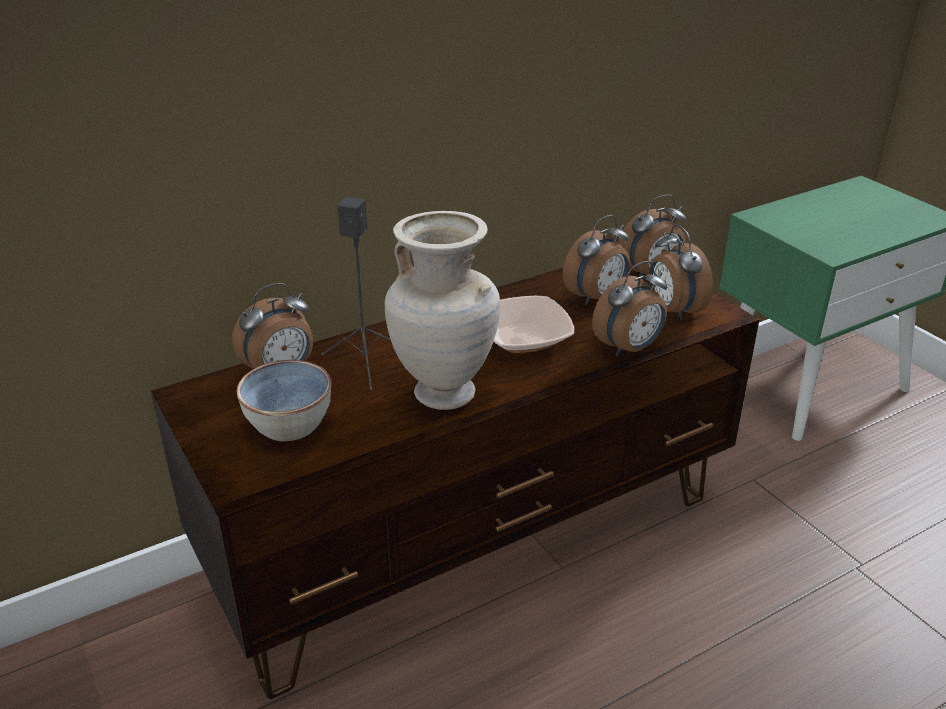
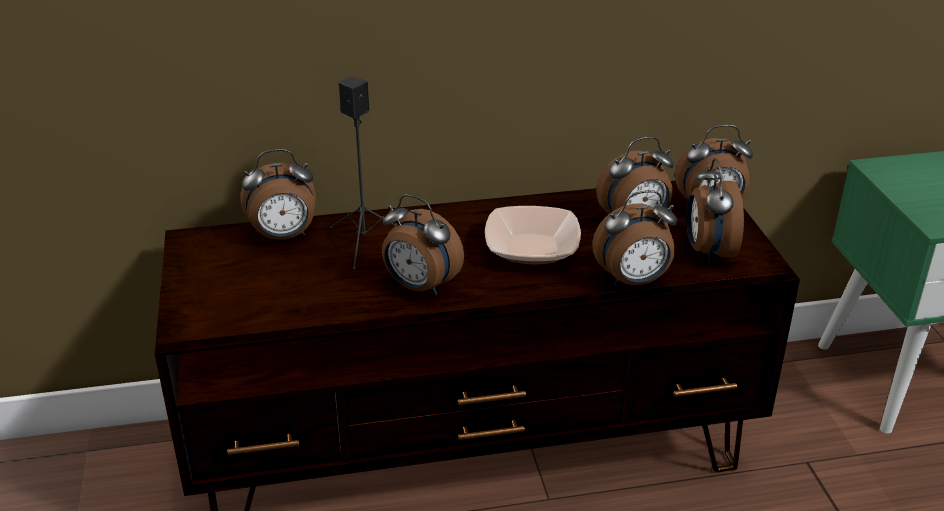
camera: 20 degrees right, 0 degrees up
bowl [236,360,331,441] -> none
beige vase [385,211,500,410] -> alarm clock [382,194,464,295]

